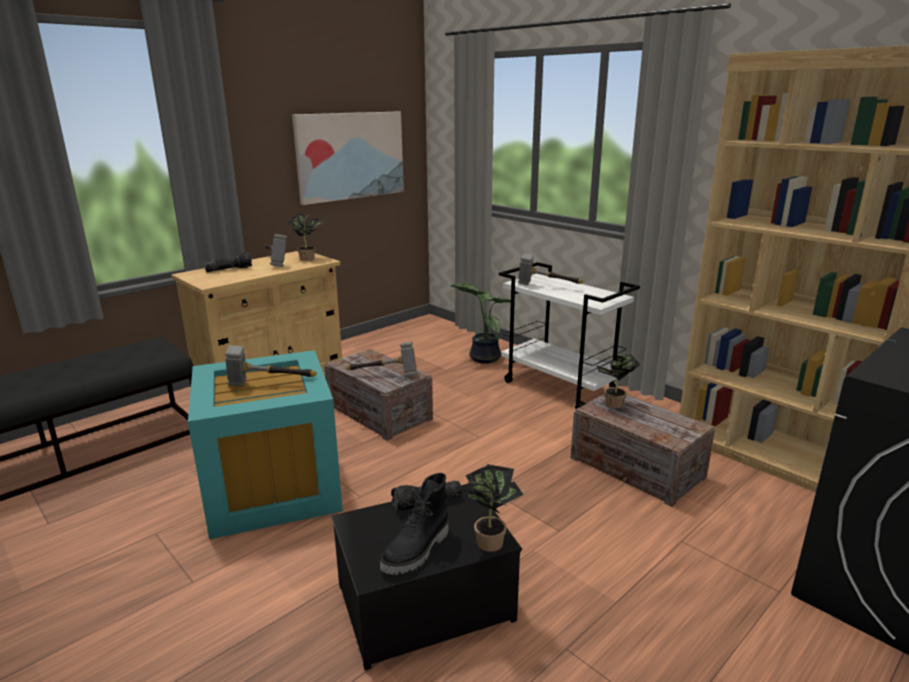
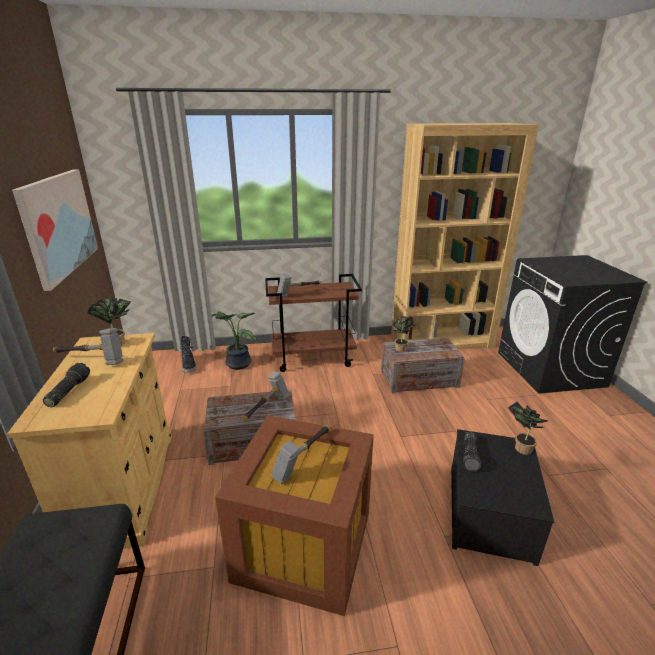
camera: 55 degrees left, 5 degrees up
turquoise storage box [188,350,343,539] -> brown storage box [215,415,374,616]
black boot [380,473,448,575] -> black boot moved to [180,336,196,373]
white cart [499,262,640,409] -> brown cart [265,274,362,372]

